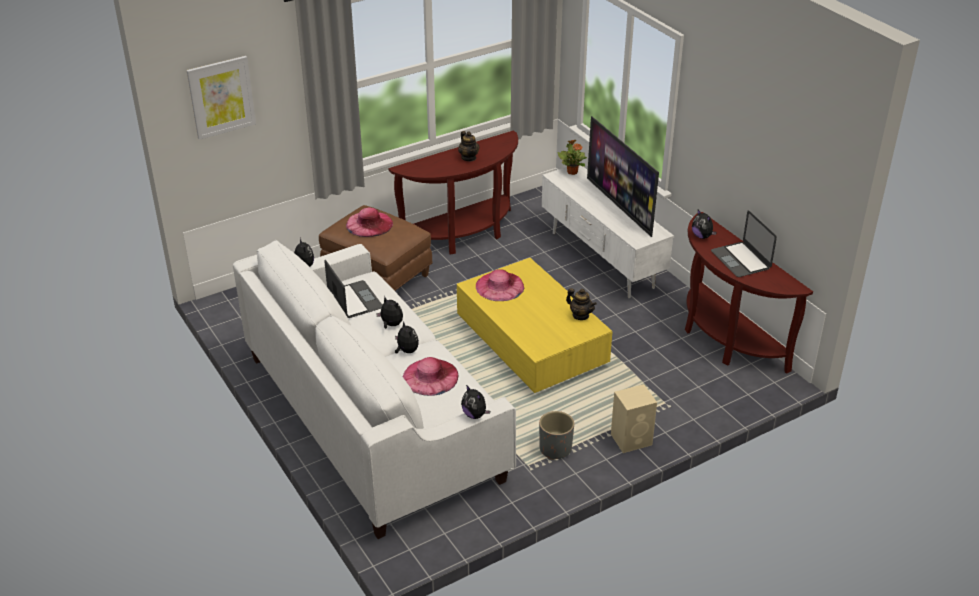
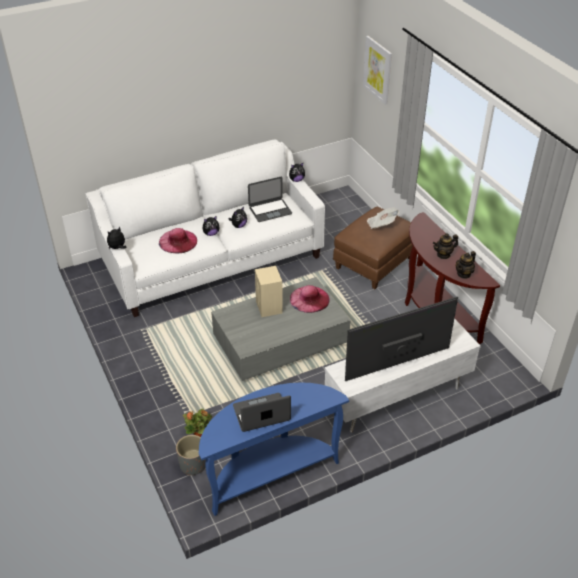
camera: 95 degrees right, 5 degrees up
pink hat [346,208,393,237] -> newspaper [367,207,399,229]
yellow coffee table [457,258,612,393] -> grey coffee table [211,277,351,381]
grey planter [539,411,574,460] -> grey planter moved to [176,435,206,475]
potted plant [558,139,587,175] -> potted plant moved to [183,409,212,437]
teapot [566,288,597,320] -> teapot moved to [456,251,476,279]
beige speaker [611,384,657,453] -> beige speaker moved to [255,266,283,317]
brown console table [685,212,813,374] -> blue console table [199,382,349,516]
plush toy [692,210,717,239] -> none

